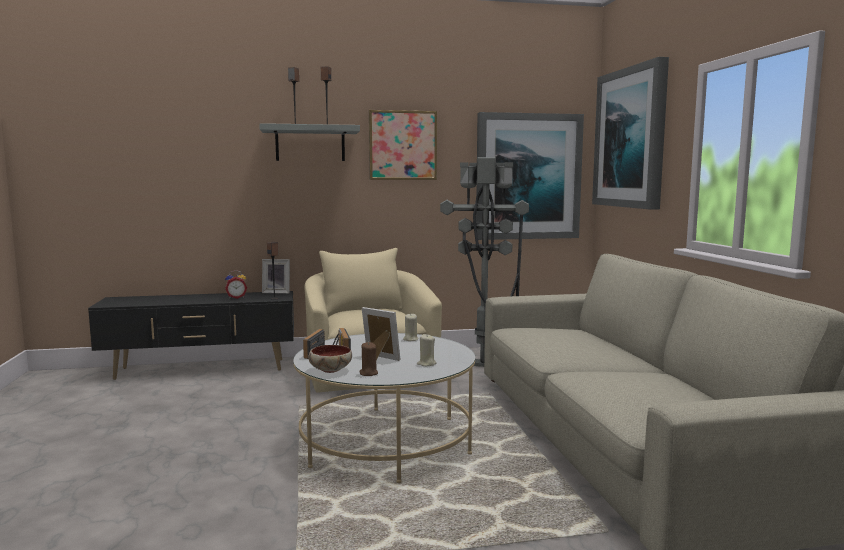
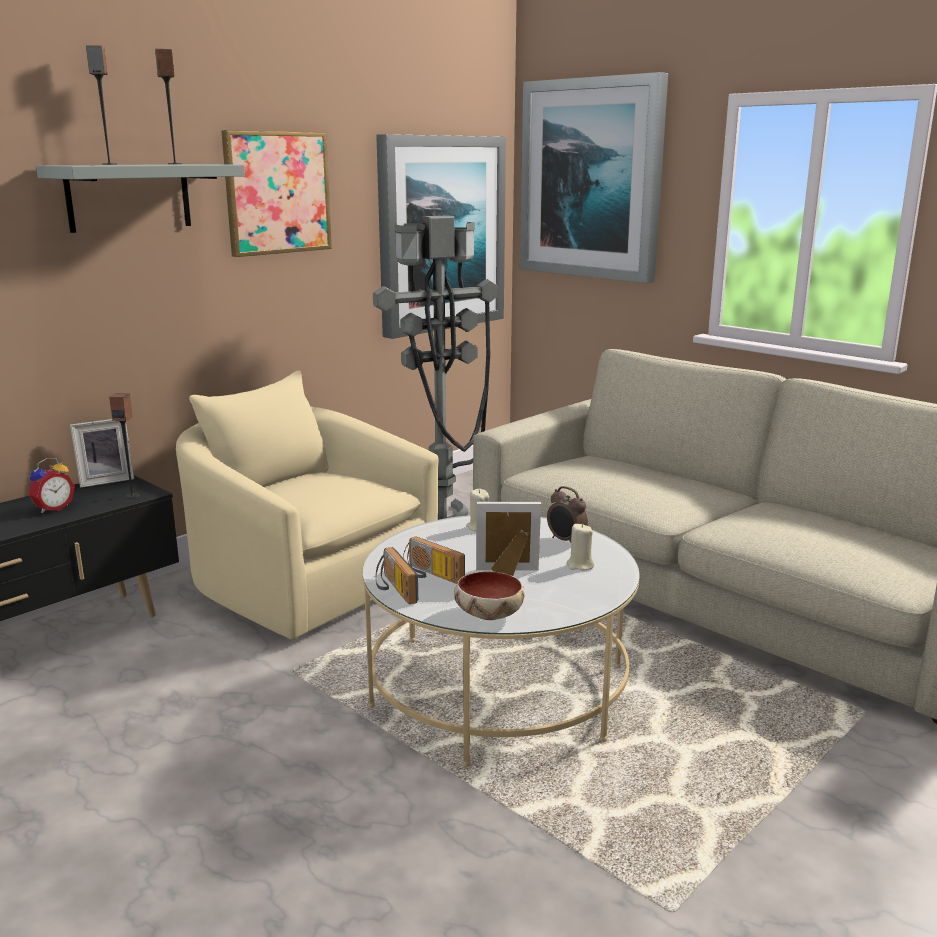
camera: 35 degrees left, 10 degrees up
brown candle [359,342,378,376] -> none
none -> alarm clock [547,486,588,543]

